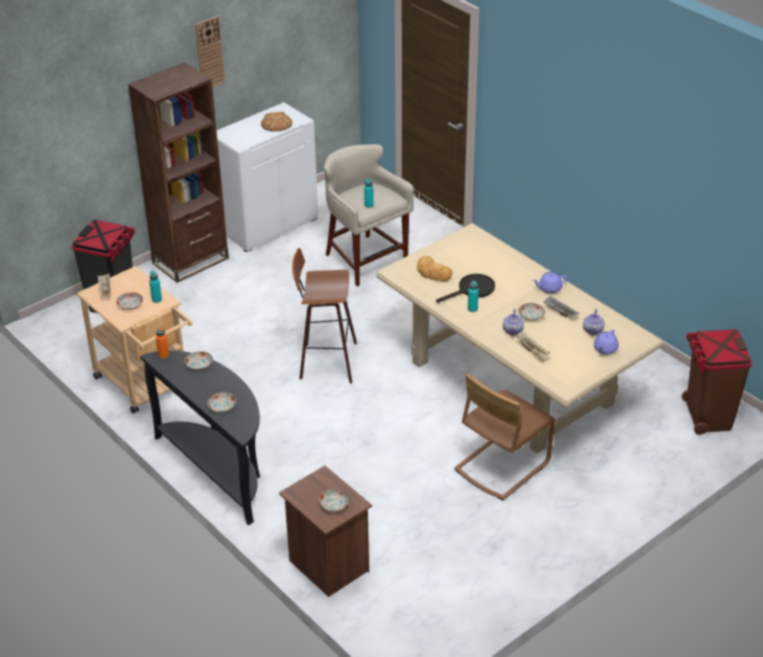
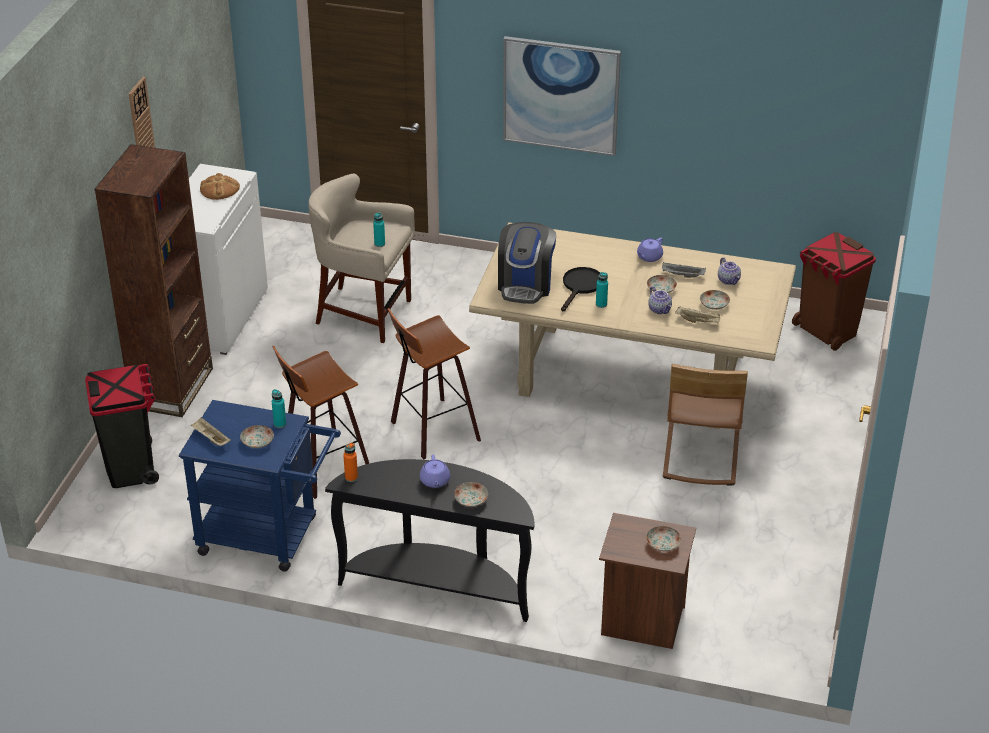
camera: 35 degrees left, 0 degrees up
beige cart [76,266,193,414] -> blue cart [179,400,341,572]
plate [185,351,213,370] -> plate moved to [700,290,730,310]
bread [417,256,452,281] -> coffee machine [498,222,556,304]
purple teapot [594,329,619,354] -> purple teapot moved to [420,455,450,488]
none -> stool [272,346,369,499]
none -> picture [503,36,621,156]

